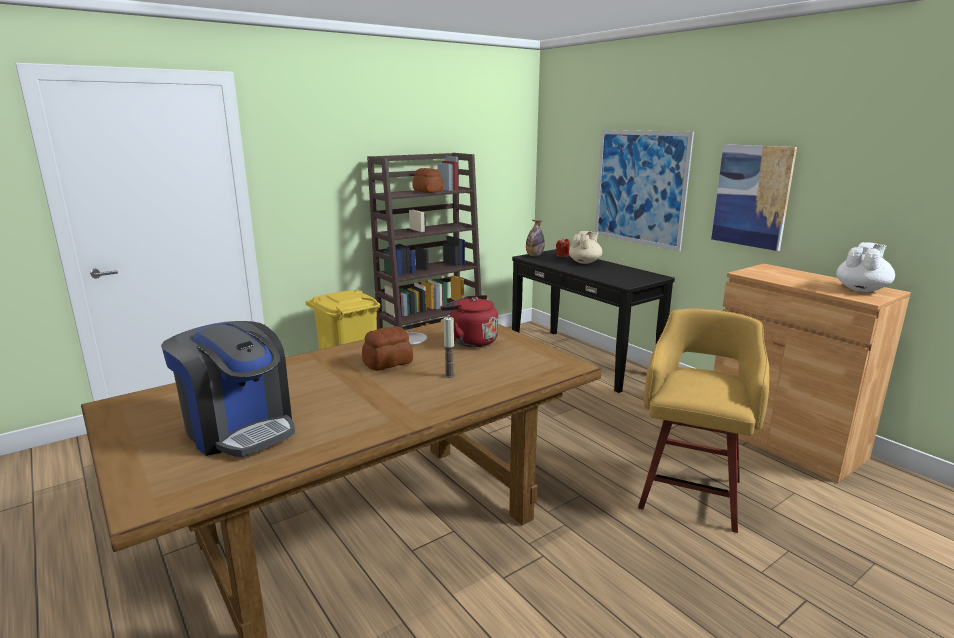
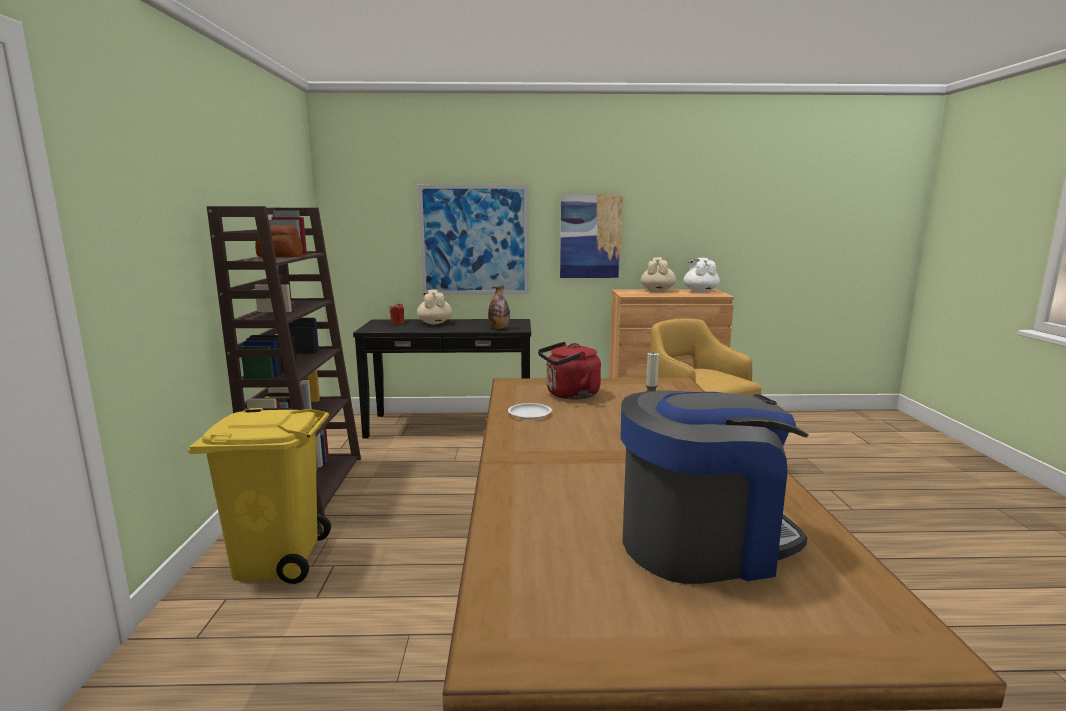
camera: 55 degrees left, 5 degrees down
bread [362,326,413,371] -> none
bottle [526,220,545,256] -> bottle moved to [488,286,510,329]
none -> beige teapot [641,257,676,292]

